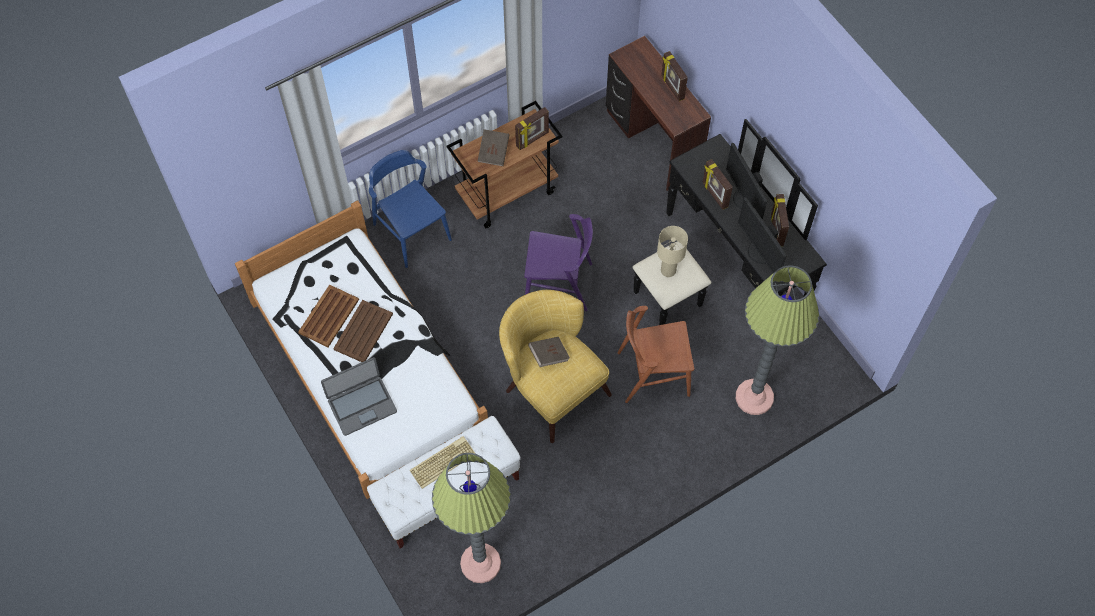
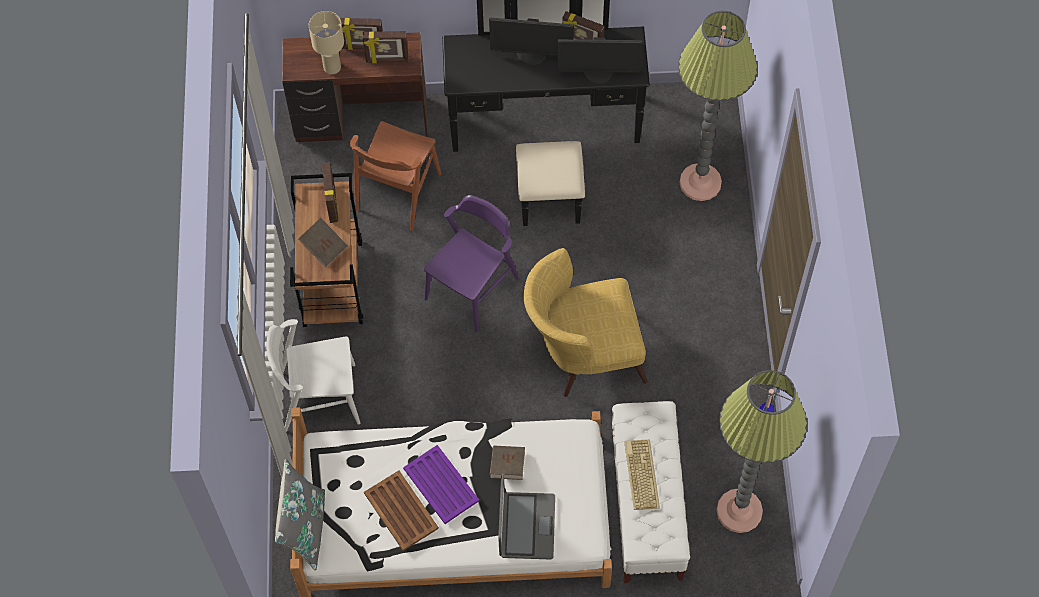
camera: 60 degrees left, 0 degrees up
brown tray [333,300,393,362] -> purple tray [403,445,479,524]
blue chair [369,150,452,268] -> white chair [266,319,360,432]
brown book [528,337,570,367] -> brown book moved to [490,446,525,480]
brown chair [618,306,694,403] -> brown chair moved to [350,121,441,231]
beige table lamp [657,226,688,277] -> beige table lamp moved to [309,11,344,75]
picture frame [703,159,733,210] -> picture frame moved to [363,31,408,63]
none -> grey pillow [275,459,325,570]

